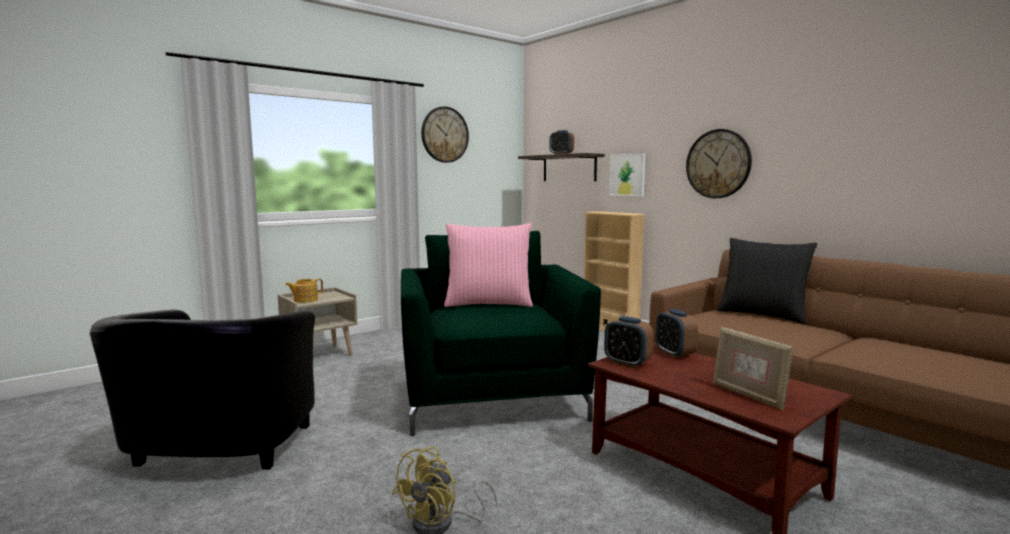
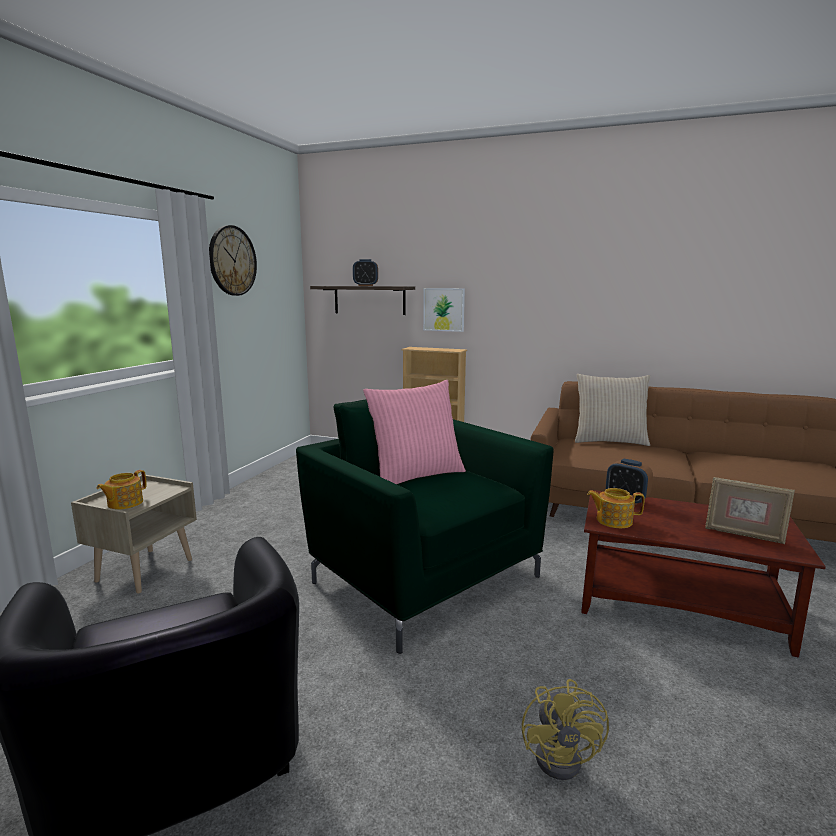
camera: 30 degrees left, 5 degrees up
alarm clock [604,316,654,368] -> teapot [587,488,645,528]
wall clock [686,129,752,198] -> none
black pillow [717,238,817,324] -> beige pillow [575,374,650,446]

